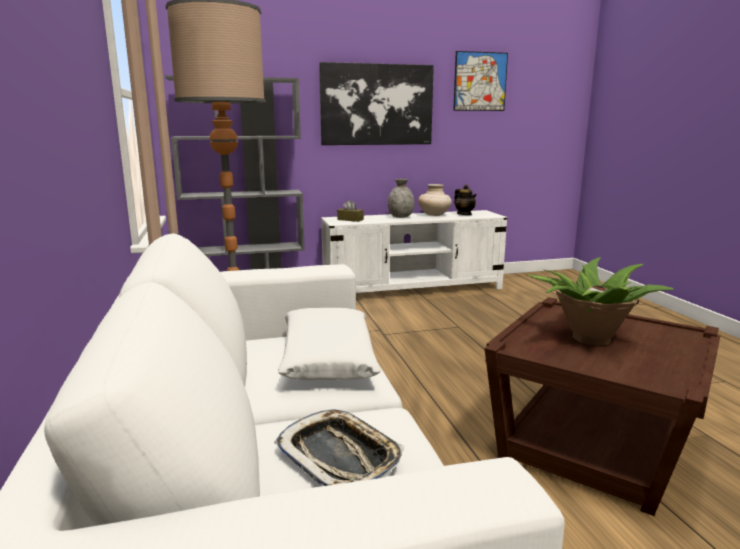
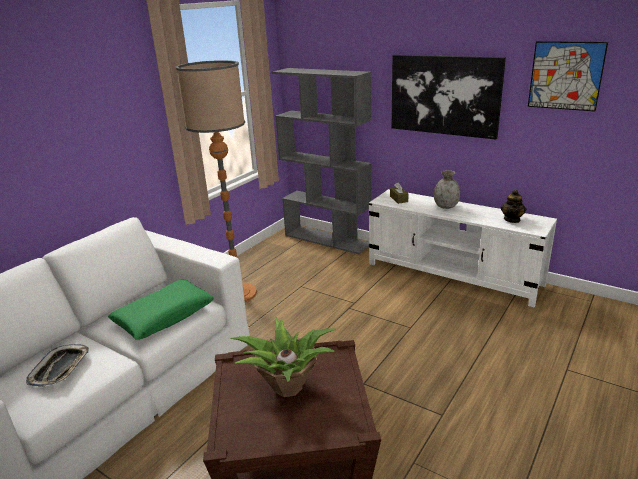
camera: 50 degrees right, 10 degrees up
white pillow [277,308,381,380] -> green pillow [108,279,214,340]
beige vase [418,184,452,216] -> none

